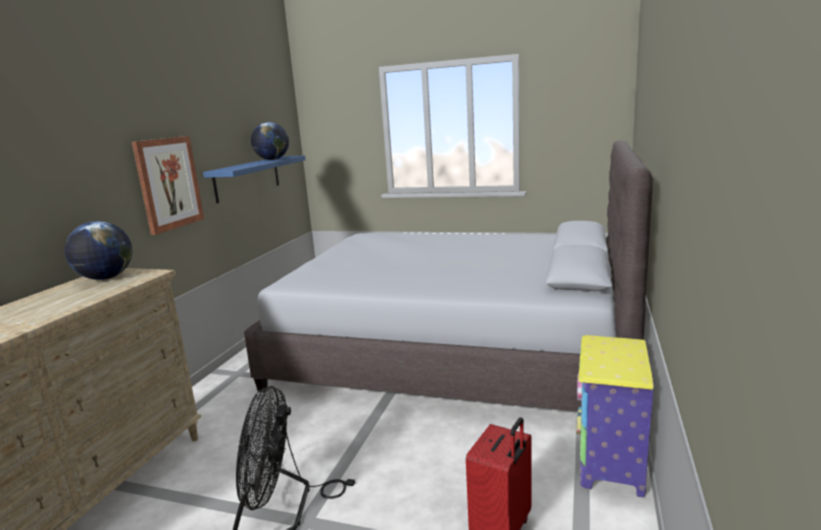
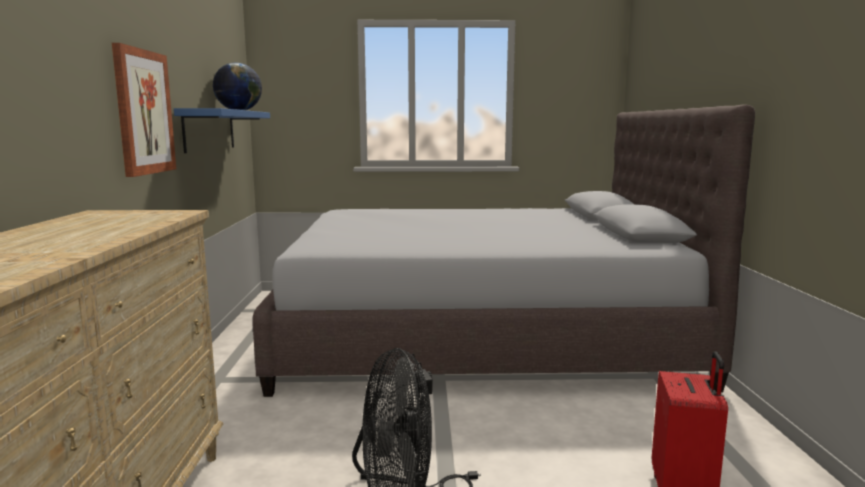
camera: 20 degrees left, 5 degrees down
globe [64,221,132,280] -> none
nightstand [576,335,654,497] -> none

